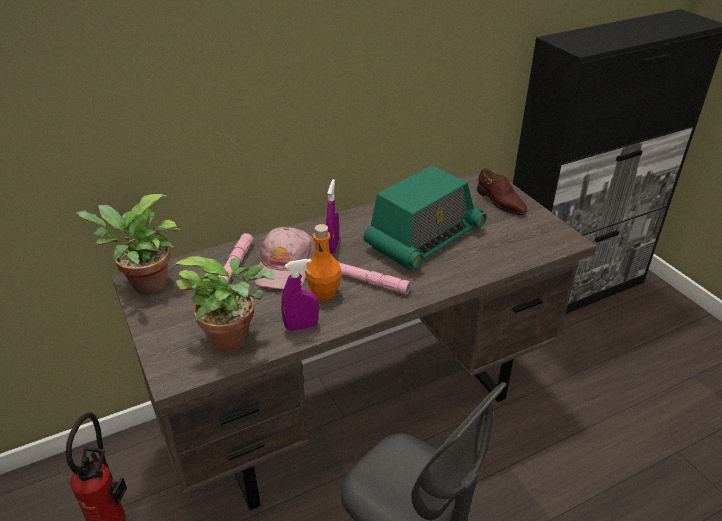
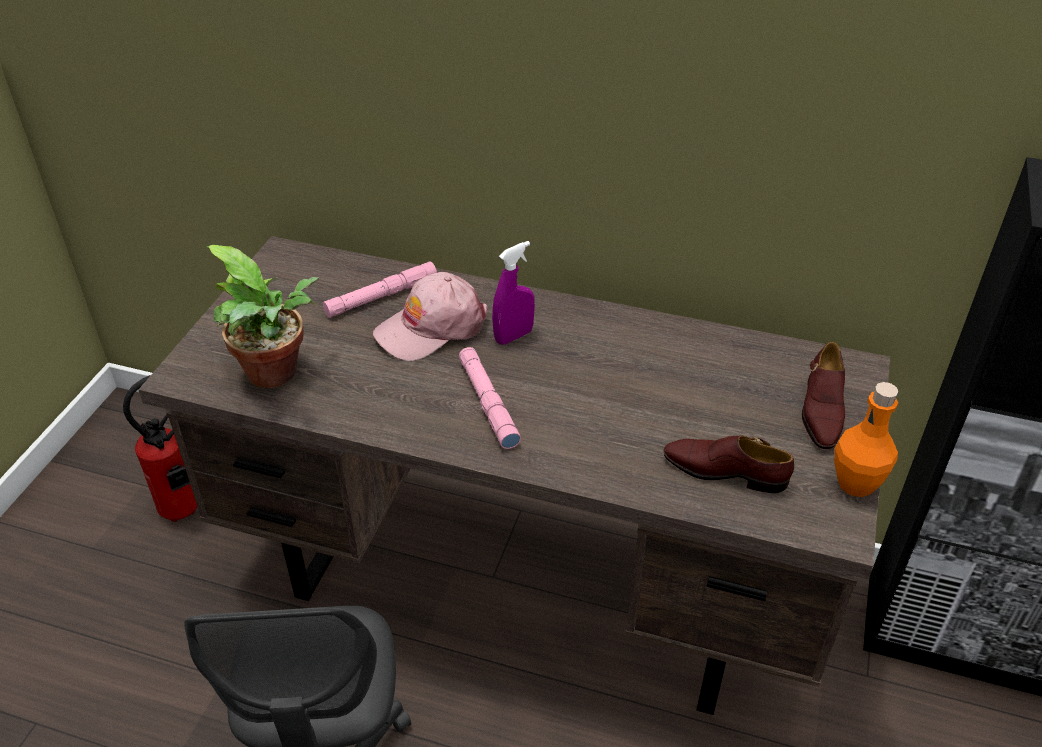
camera: 45 degrees right, 5 degrees up
potted plant [75,194,181,294] -> none
purple spray bottle [281,259,319,331] -> none
orange bottle [305,224,342,301] -> orange bottle moved to [834,382,898,497]
radio [364,165,487,270] -> none
none -> brown shoe [664,436,794,493]

